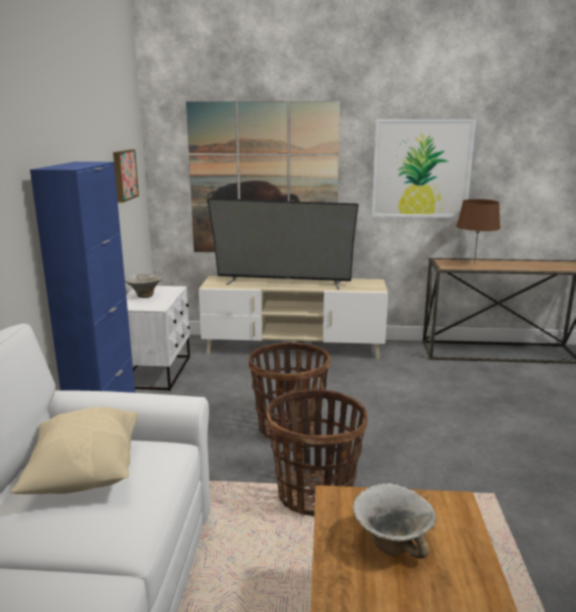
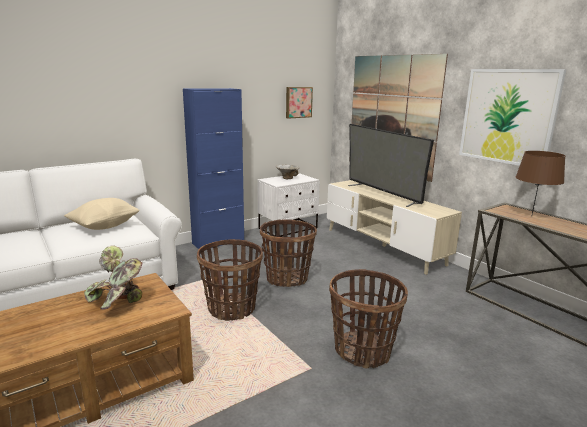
camera: 50 degrees right, 0 degrees up
bowl [353,483,436,559] -> potted plant [84,245,143,310]
none -> basket [329,269,408,368]

